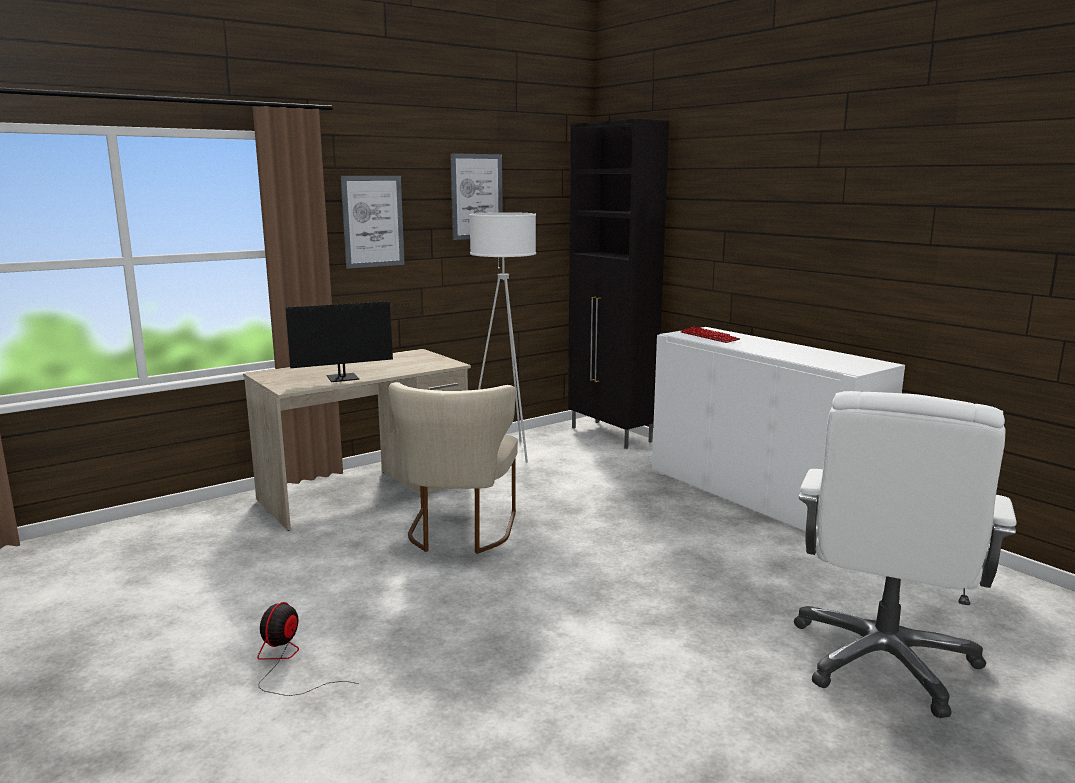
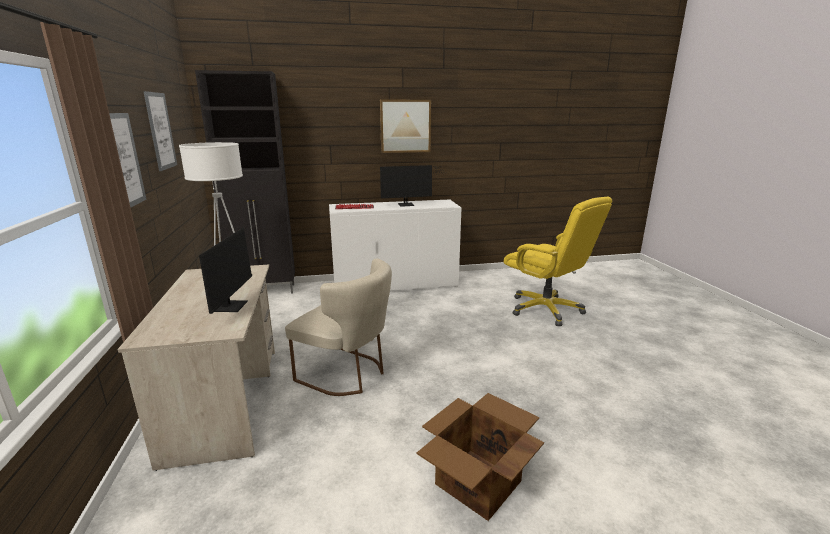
camera: 65 degrees left, 5 degrees up
fan [257,602,359,696] -> cardboard box [417,393,544,521]
white office chair [794,391,1017,718] -> yellow office chair [504,197,612,326]
none -> picture [380,100,431,153]
none -> monitor [380,165,447,207]

